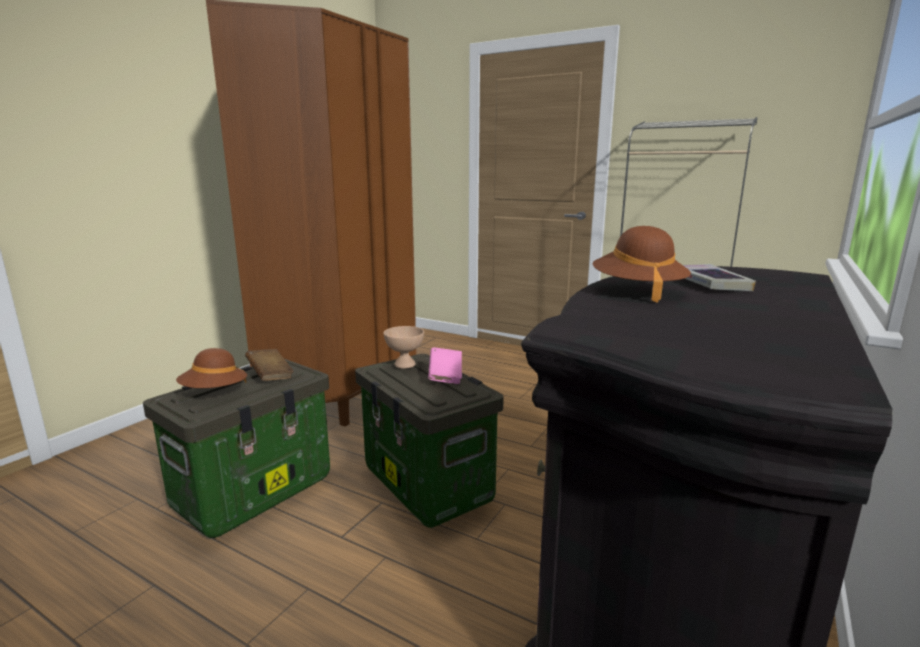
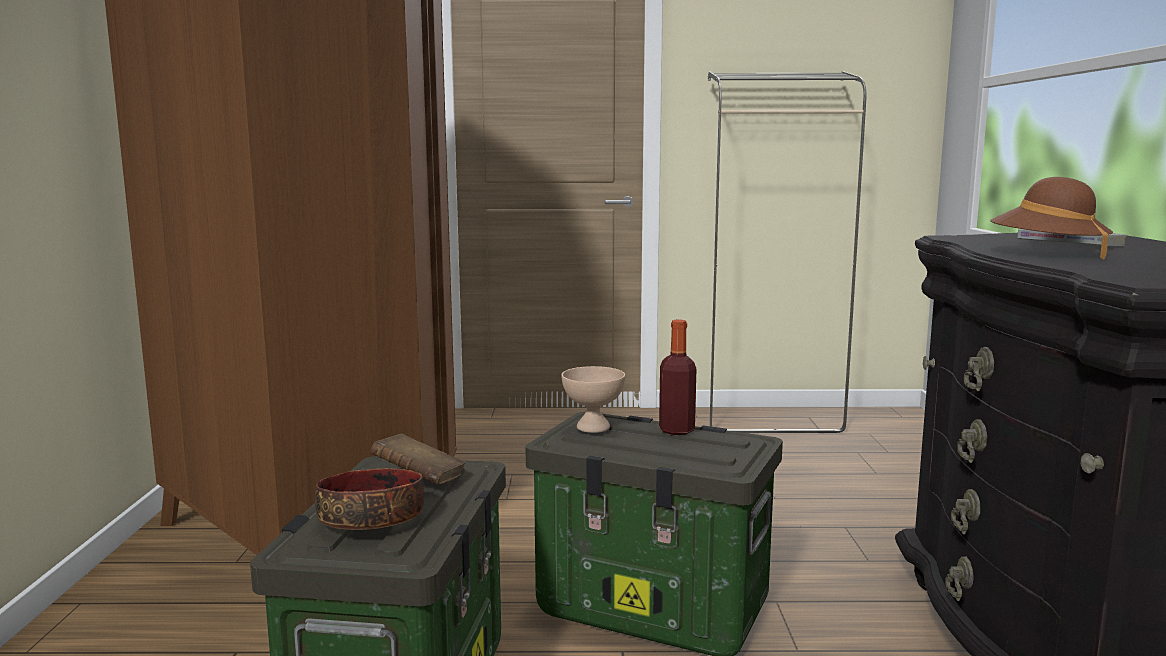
camera: 30 degrees left, 5 degrees down
brown hat [176,348,247,388] -> bowl [315,468,424,530]
pink book [428,347,462,384] -> bottle [659,320,696,435]

